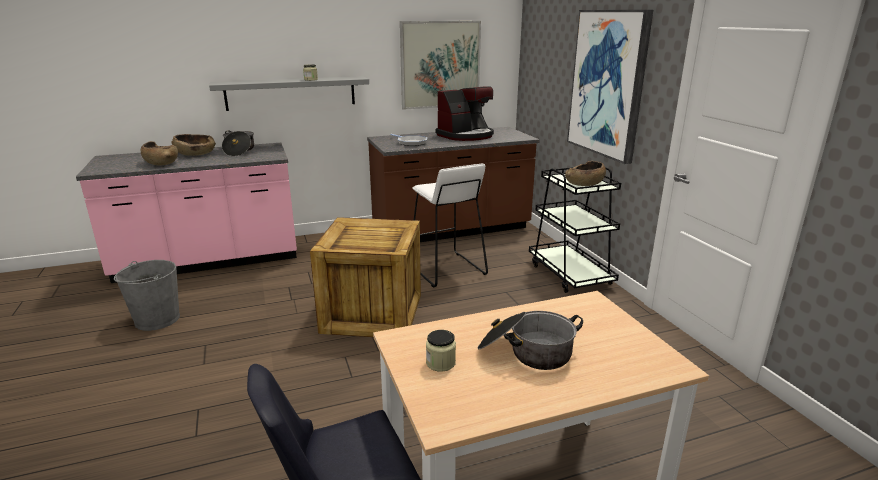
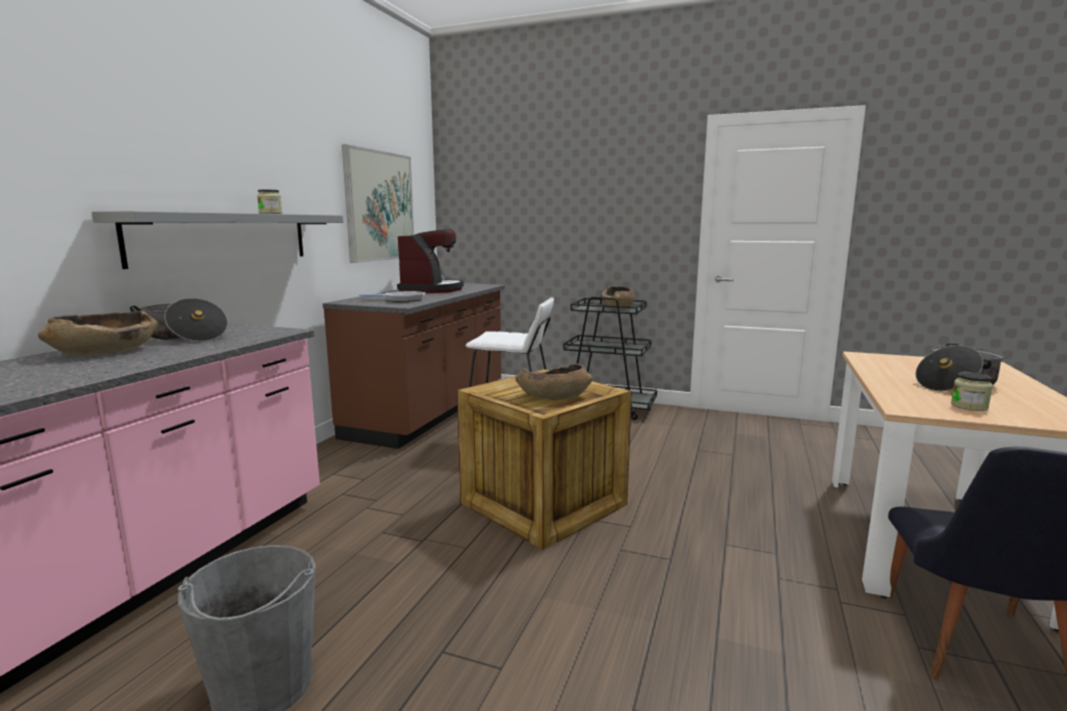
camera: 50 degrees left, 10 degrees down
brown bowl [141,141,178,166] -> brown bowl moved to [515,364,593,400]
picture [567,10,653,164] -> none

